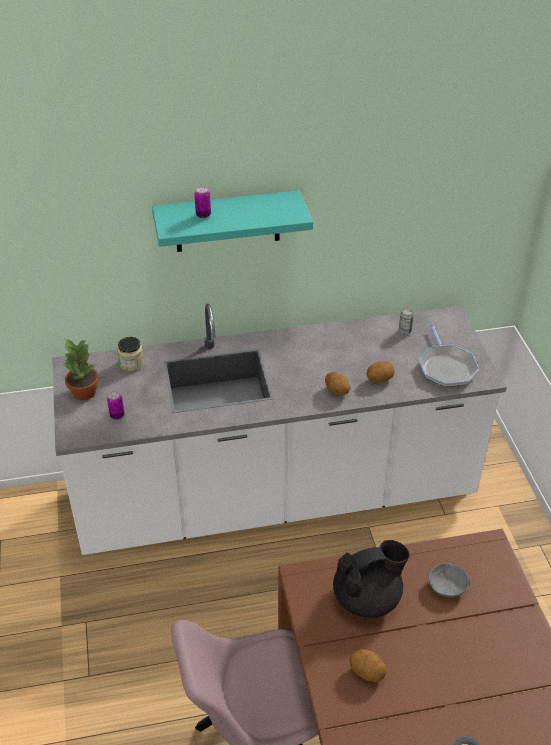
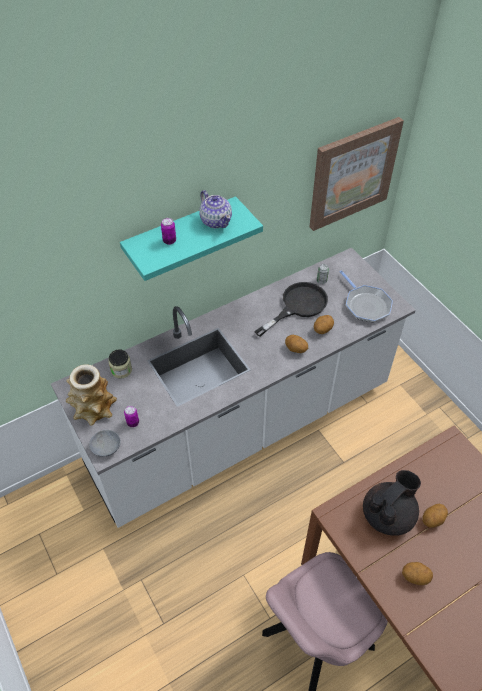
camera: 20 degrees left, 10 degrees up
potted plant [62,339,99,400] -> vase [66,364,117,426]
grey bowl [428,563,469,597] -> grey bowl moved to [89,430,121,457]
none -> teapot [199,190,232,228]
none -> black frying pan [254,282,328,337]
none -> picture [309,117,404,231]
none -> potato [422,504,448,528]

